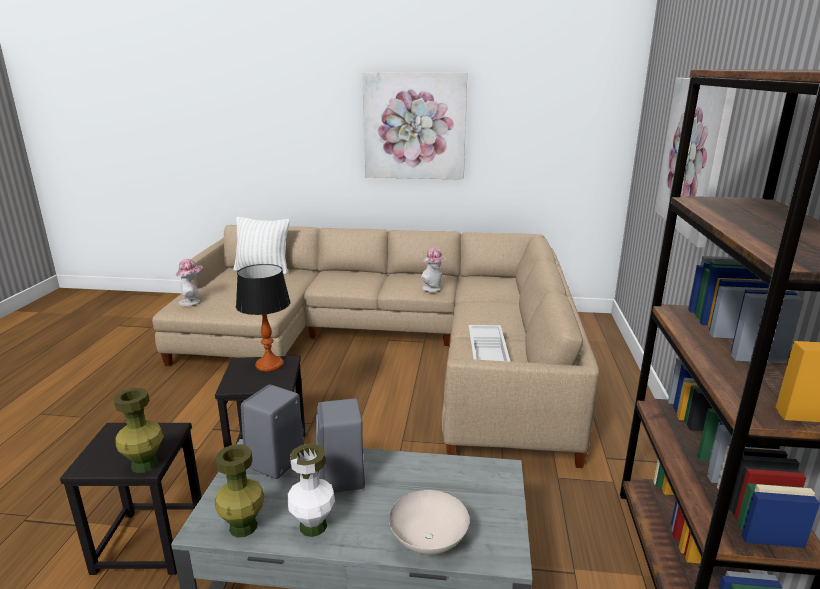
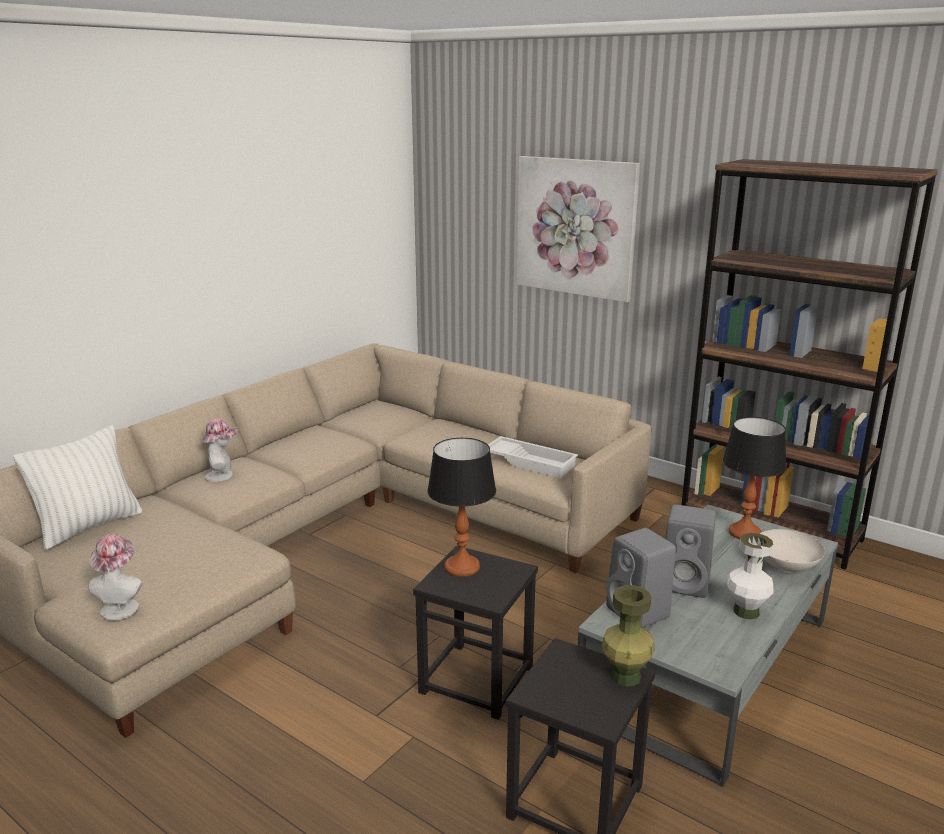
camera: 60 degrees left, 0 degrees up
green vase [215,444,264,537] -> none
picture [362,72,468,180] -> none
hat [421,248,447,292] -> hat moved to [201,418,238,482]
none -> table lamp [723,417,787,539]

